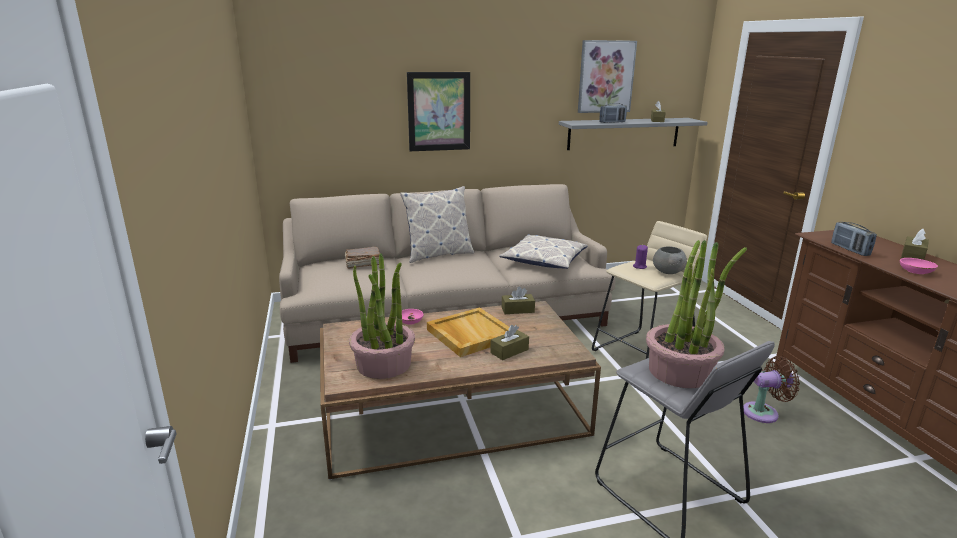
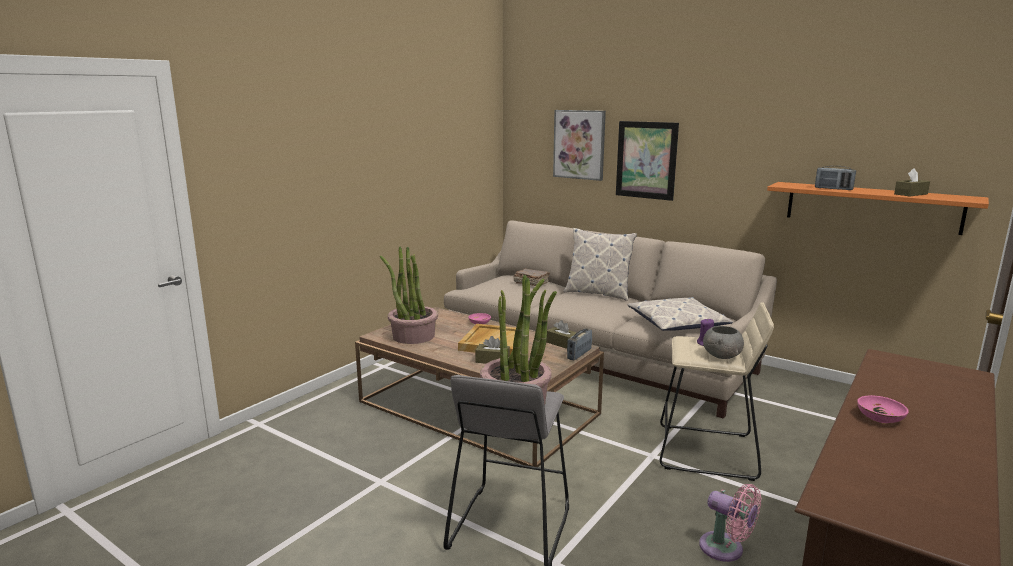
camera: 50 degrees right, 5 degrees down
grey shelf [559,118,708,150] -> orange shelf [767,182,989,235]
picture [578,40,637,113] -> picture moved to [553,110,606,181]
brown fan [743,356,800,423] -> pink fan [699,484,762,562]
radio [831,222,877,256] -> radio moved to [567,328,592,360]
brown tissue box [901,229,929,260] -> none

